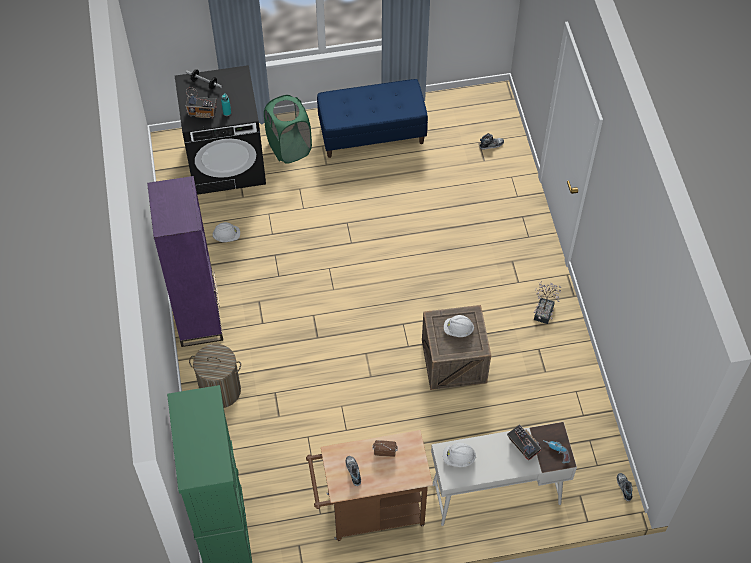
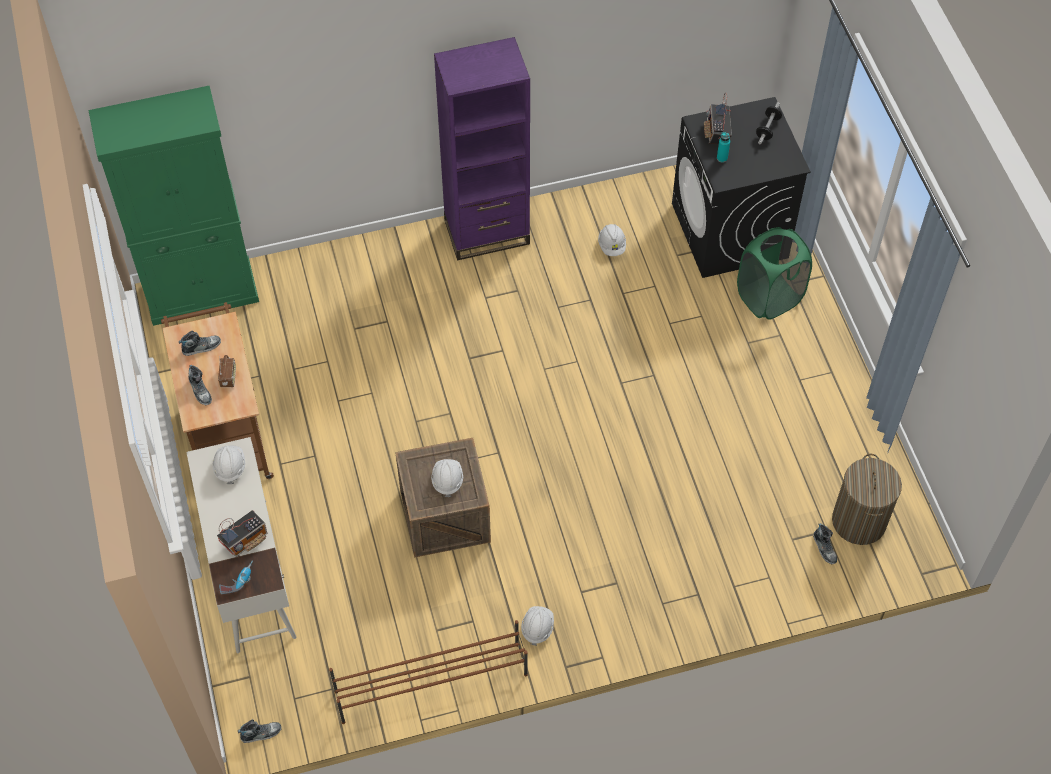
camera: 85 degrees right, 0 degrees up
laundry basket [189,344,241,408] -> laundry basket moved to [832,454,902,545]
blue bench [317,79,428,158] -> none
potted plant [534,281,561,324] -> white hard hat [521,606,554,646]
none -> shoe [189,365,212,406]
none -> brown shoe rack [329,620,528,724]

